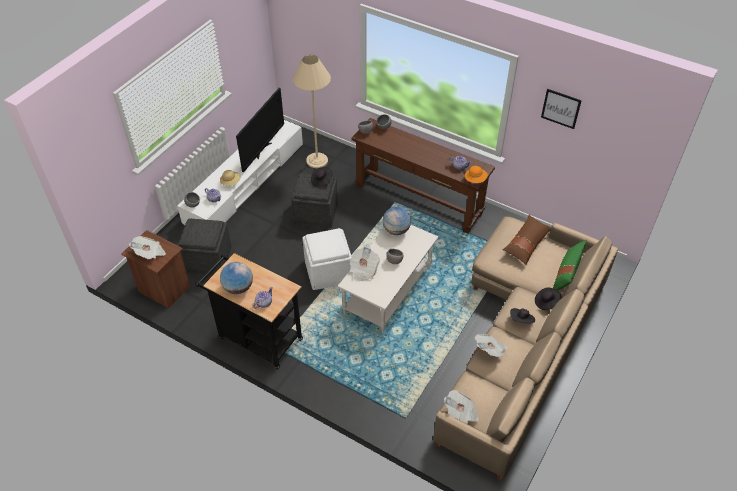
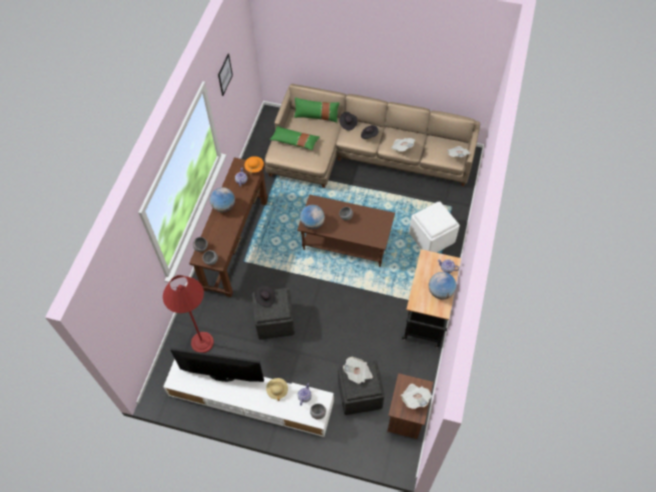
camera: 105 degrees left, 10 degrees up
beige floor lamp [293,55,331,168] -> red floor lamp [163,275,214,353]
white ottoman [303,228,352,290] -> white ottoman moved to [409,201,460,253]
white coffee table [338,225,438,334] -> brown coffee table [297,195,395,267]
newspaper [349,247,380,282] -> newspaper moved to [343,357,373,384]
brown pillow [503,215,551,265] -> green pillow [270,126,320,150]
none -> globe [210,187,235,212]

